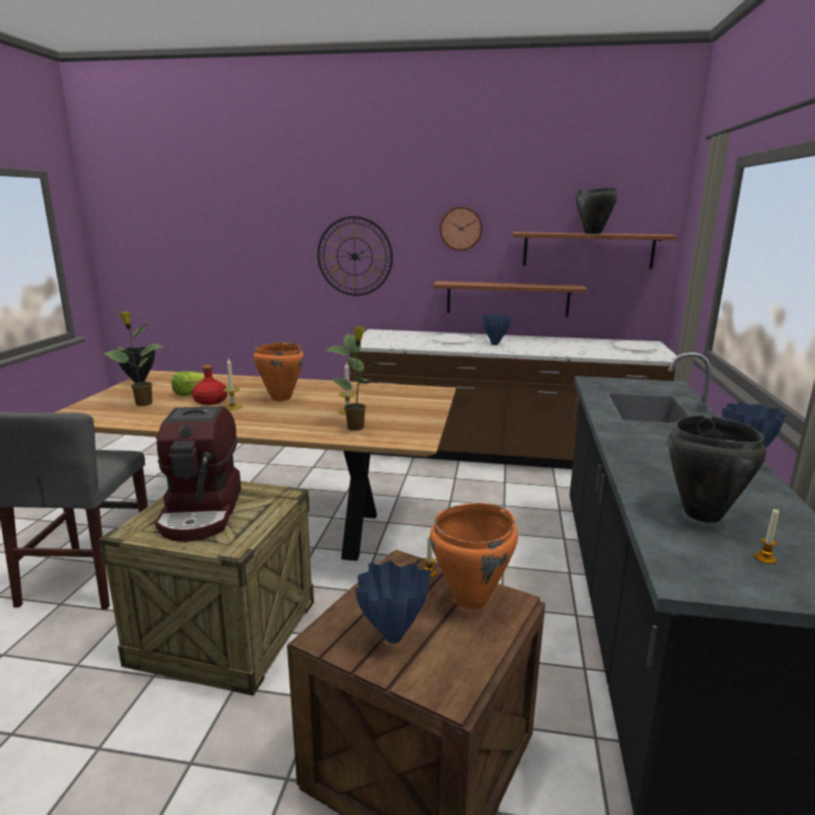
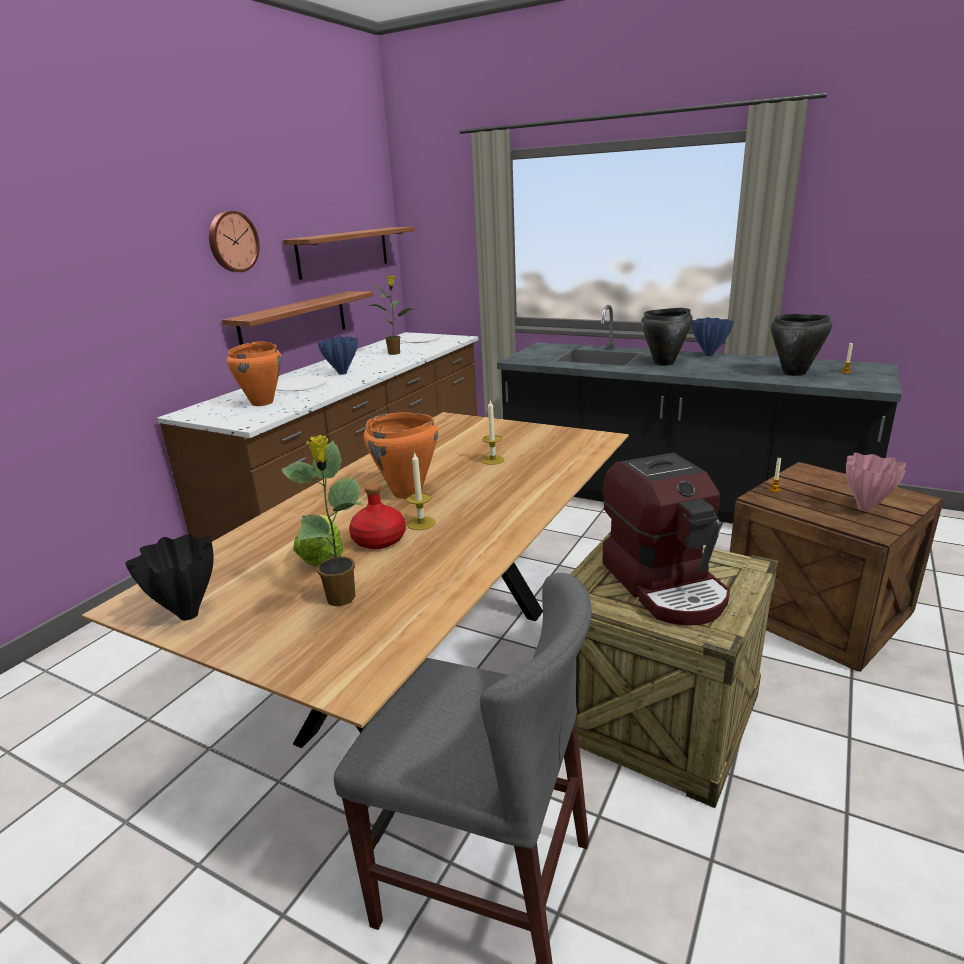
camera: 70 degrees left, 5 degrees up
coffee machine [155,407,241,542] -> coffee machine turned 60 degrees clockwise [602,452,730,625]
wall clock [317,216,393,296] -> none
potted plant [325,326,381,431] -> potted plant moved to [369,275,412,355]
blue vase [355,561,431,644] -> pink vase [846,452,906,512]
orange cooking pot [430,503,518,610] -> orange cooking pot moved to [227,342,281,406]
black cooking pot [576,188,618,234] -> black cooking pot moved to [641,308,693,366]

